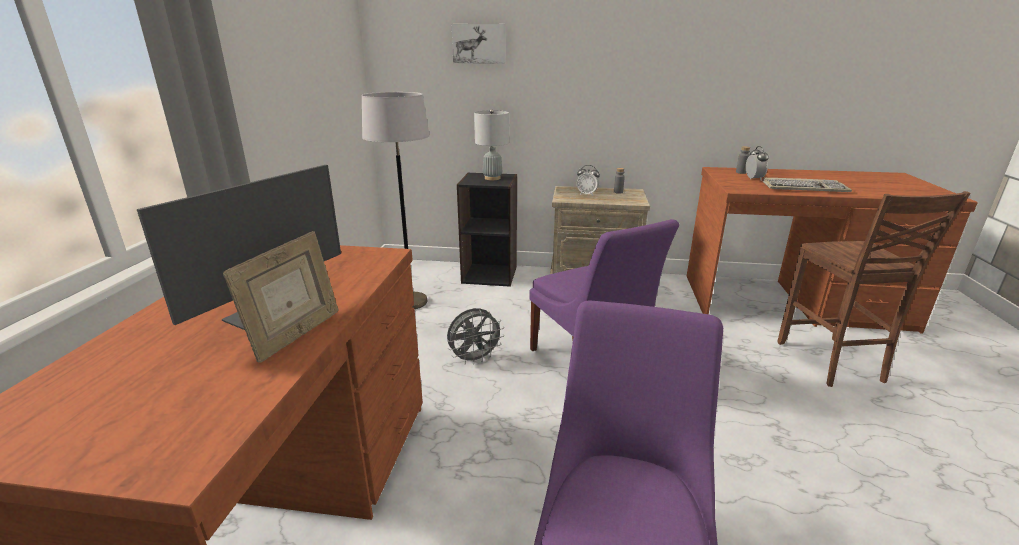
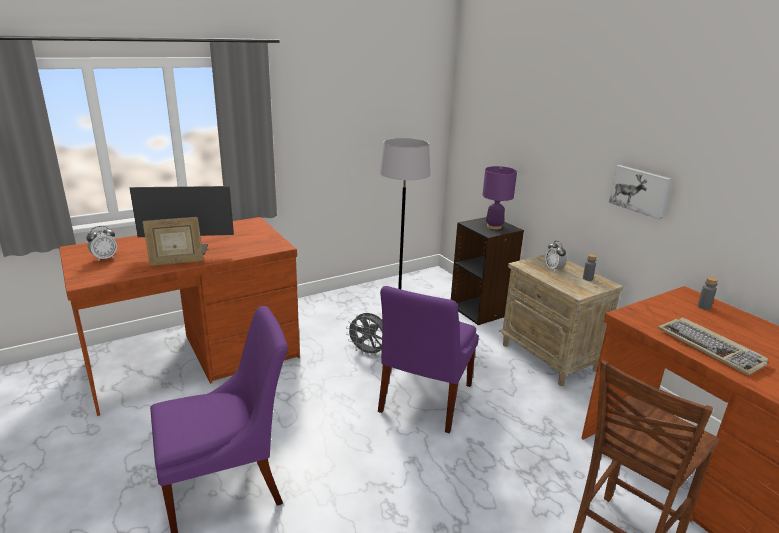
camera: 50 degrees right, 0 degrees up
picture [452,24,505,64] -> picture moved to [609,165,672,219]
grey table lamp [474,109,509,180] -> purple table lamp [482,166,517,229]
alarm clock [746,146,769,180] -> alarm clock moved to [86,226,117,262]

